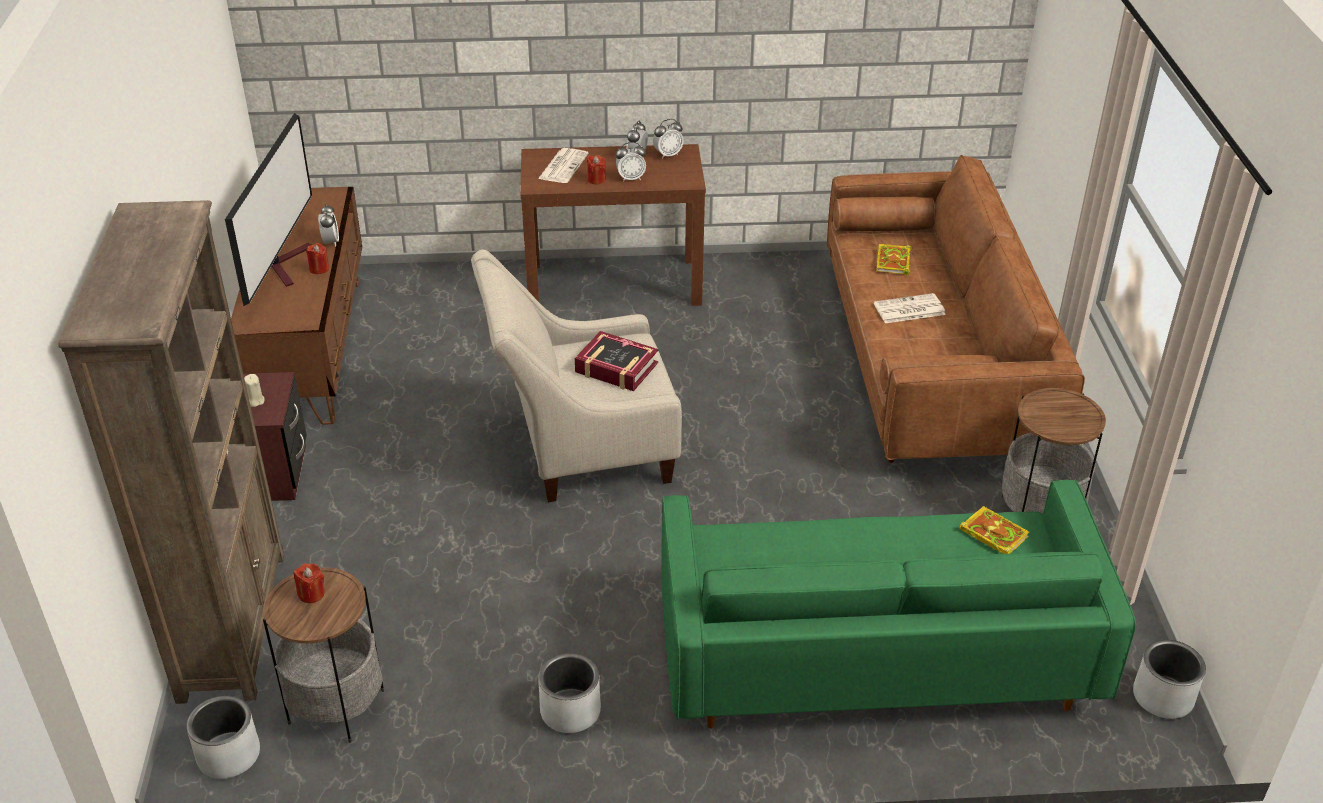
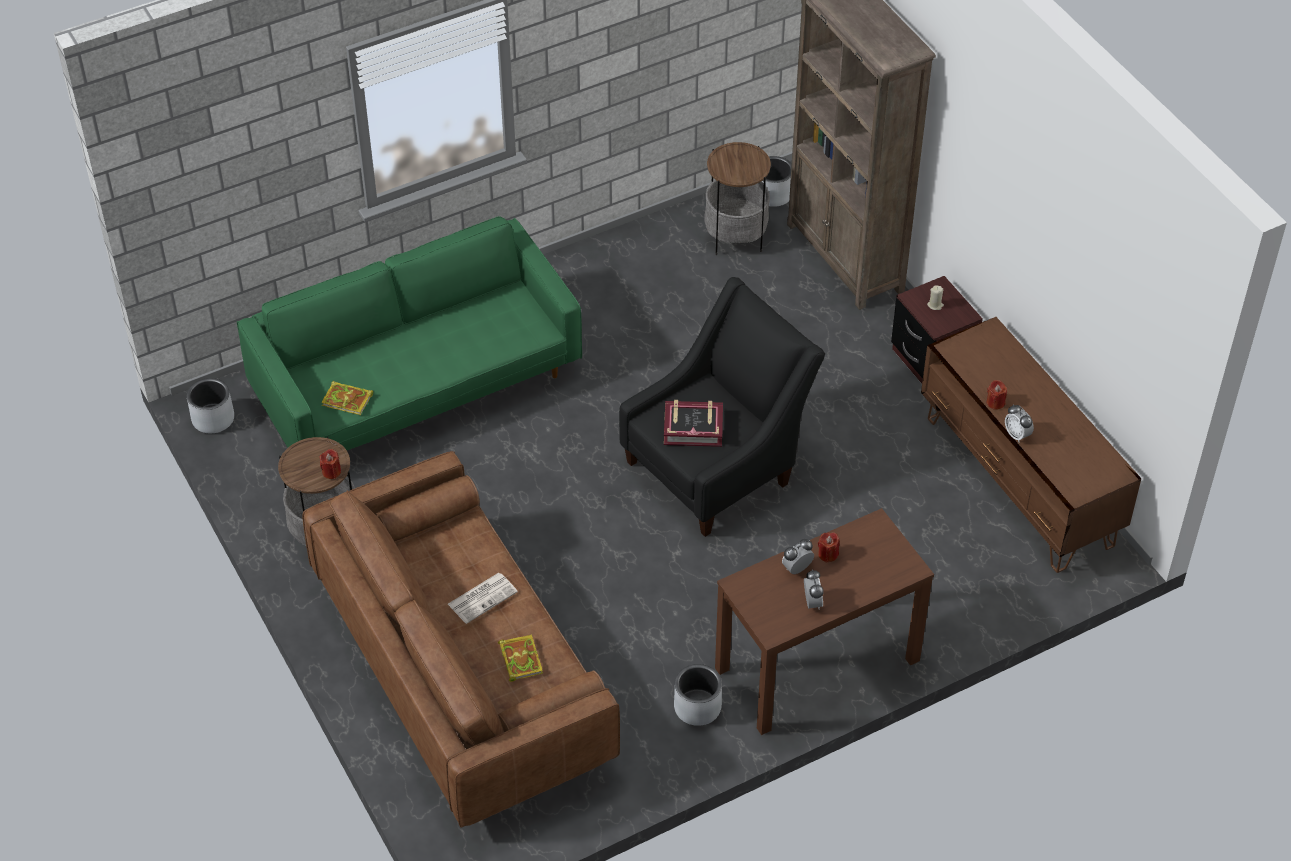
camera: 155 degrees right, 10 degrees up
television [225,113,312,306] -> none
red candle [294,563,325,603] -> red candle moved to [320,449,341,479]
beige armchair [471,249,682,502] -> black armchair [619,277,825,537]
newspaper [538,148,589,183] -> none
grey planter [538,653,601,733] -> grey planter moved to [674,664,722,726]
alarm clock [653,119,683,159] -> none

